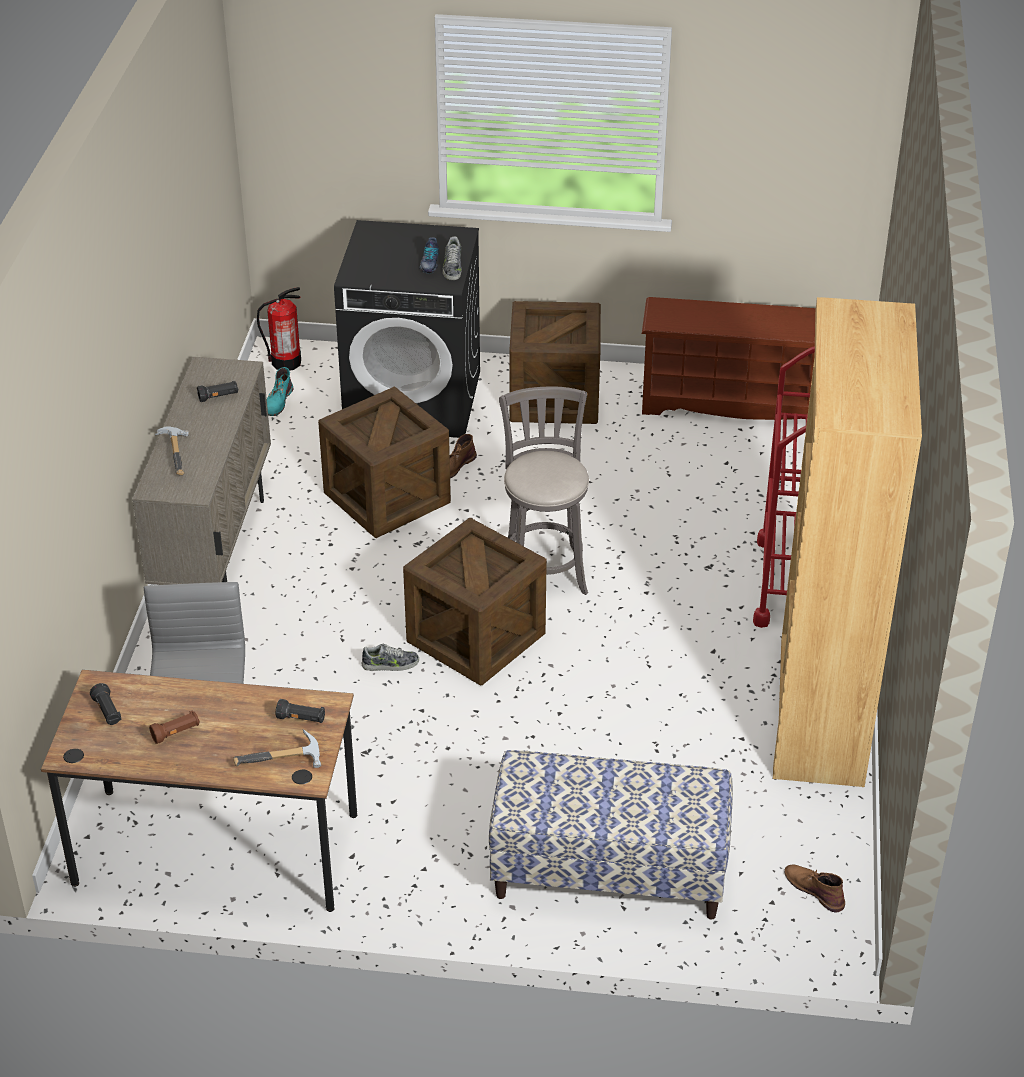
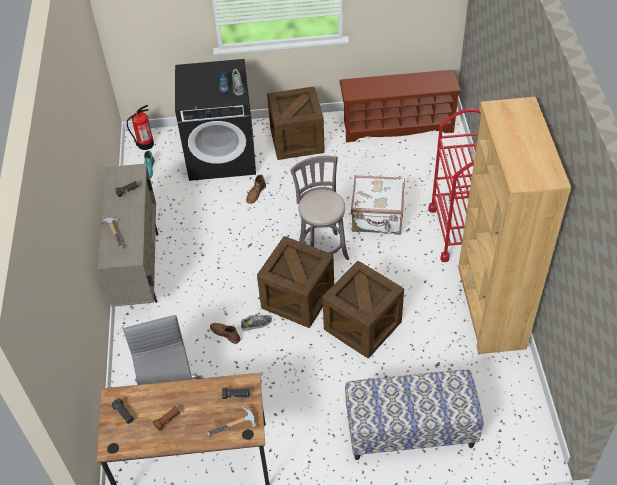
camera: 10 degrees left, 10 degrees up
crate [318,387,451,538] -> crate moved to [322,261,404,358]
brown boot [784,865,845,912] -> brown boot moved to [210,323,240,344]
none -> white suitcase [351,175,405,235]

